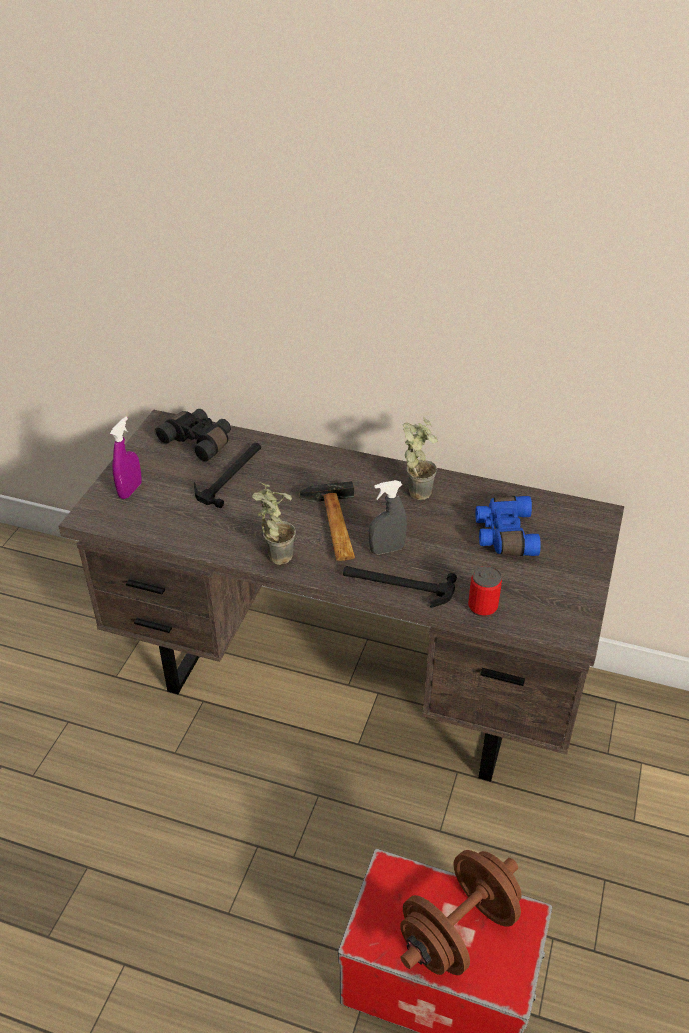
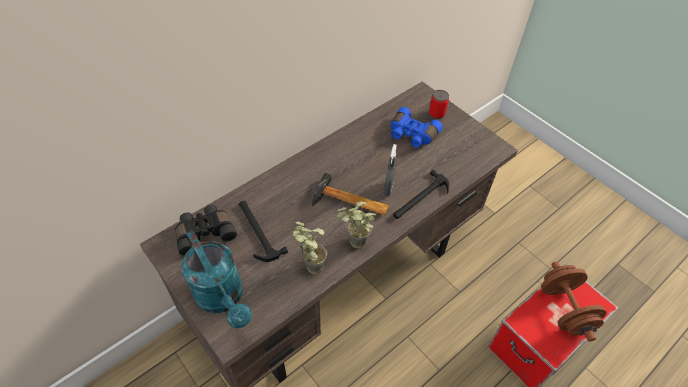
camera: 60 degrees left, 10 degrees up
purple spray bottle [110,417,142,499] -> turquoise watering can [181,230,252,328]
potted plant [403,417,438,500] -> potted plant moved to [293,222,327,274]
can [468,566,502,617] -> can moved to [429,90,449,119]

